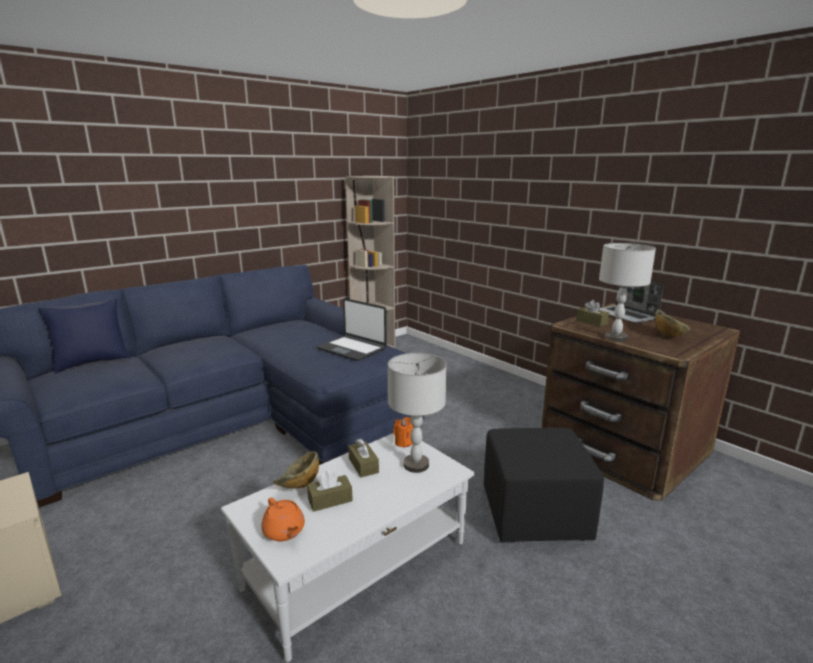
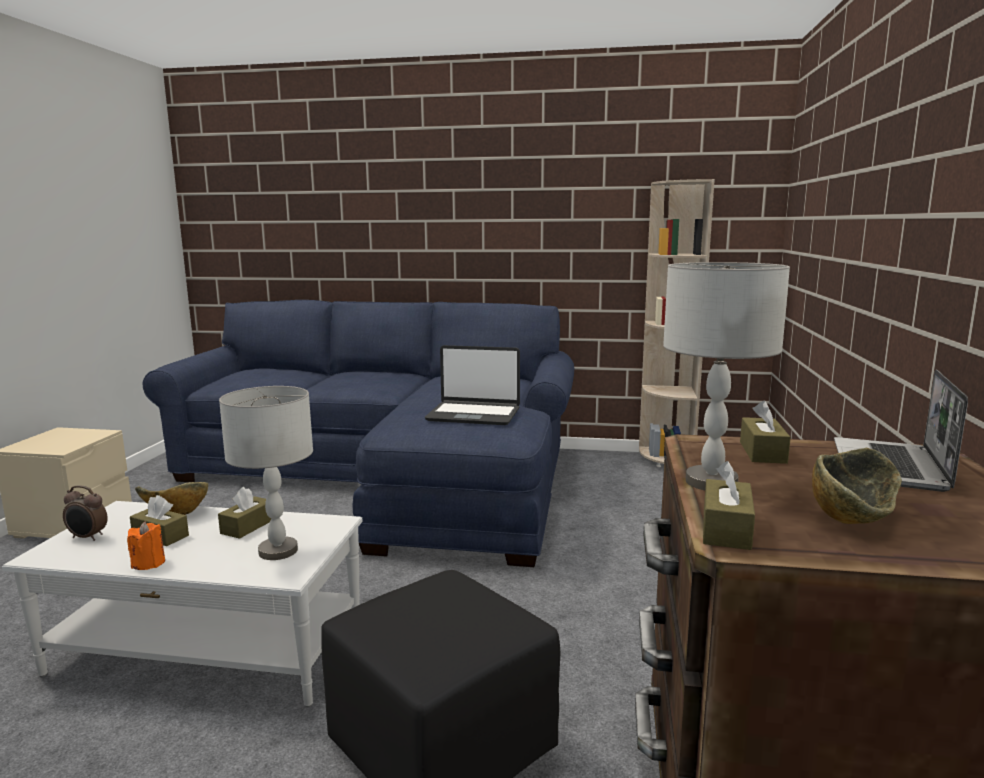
camera: 50 degrees right, 5 degrees down
blue pillow [38,298,131,374] -> none
orange teapot [261,497,305,541] -> alarm clock [63,485,108,541]
laptop [316,298,387,361] -> laptop turned 75 degrees counterclockwise [425,345,520,425]
orange candle [393,417,413,448] -> orange candle moved to [127,522,165,570]
none -> brown tissue box [703,461,755,550]

